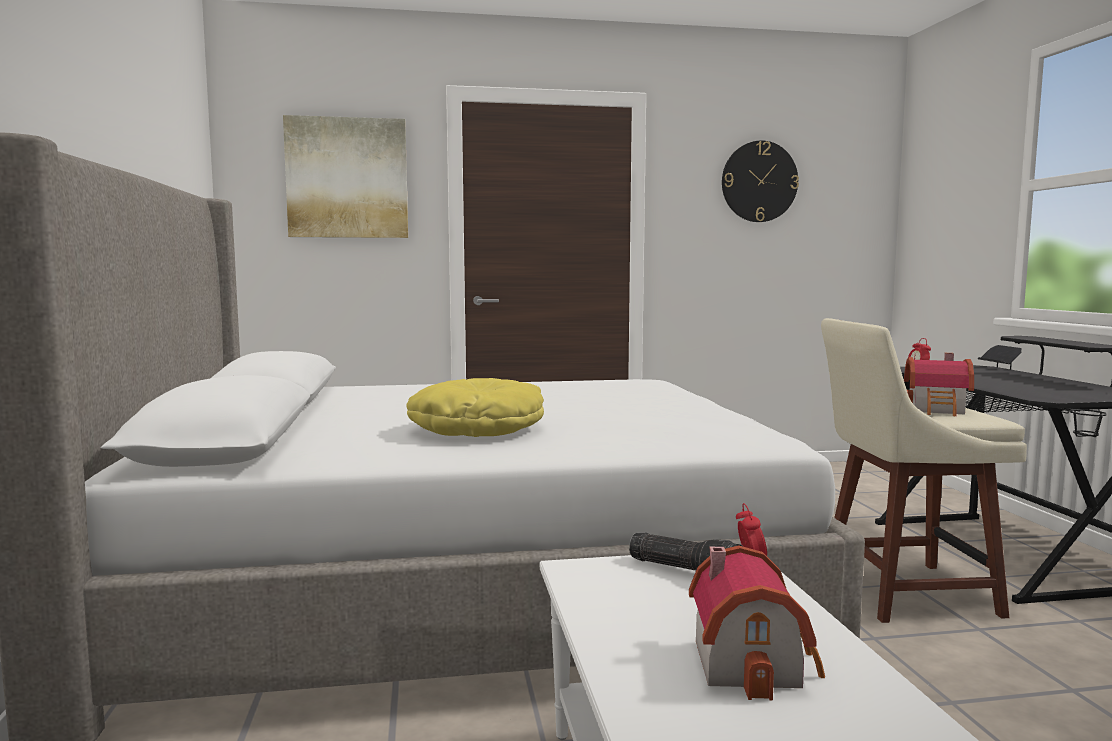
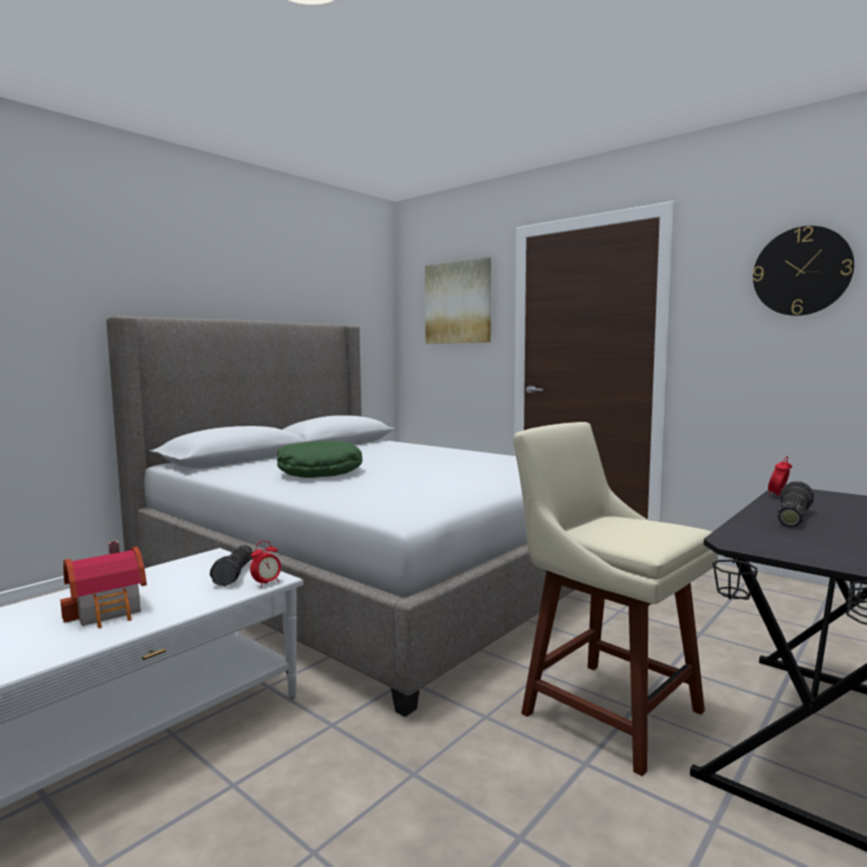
camera: 50 degrees right, 0 degrees up
yellow pillow [406,378,544,437] -> green pillow [277,441,363,478]
toy house [904,353,974,416] -> none
none -> flashlight [777,482,814,527]

